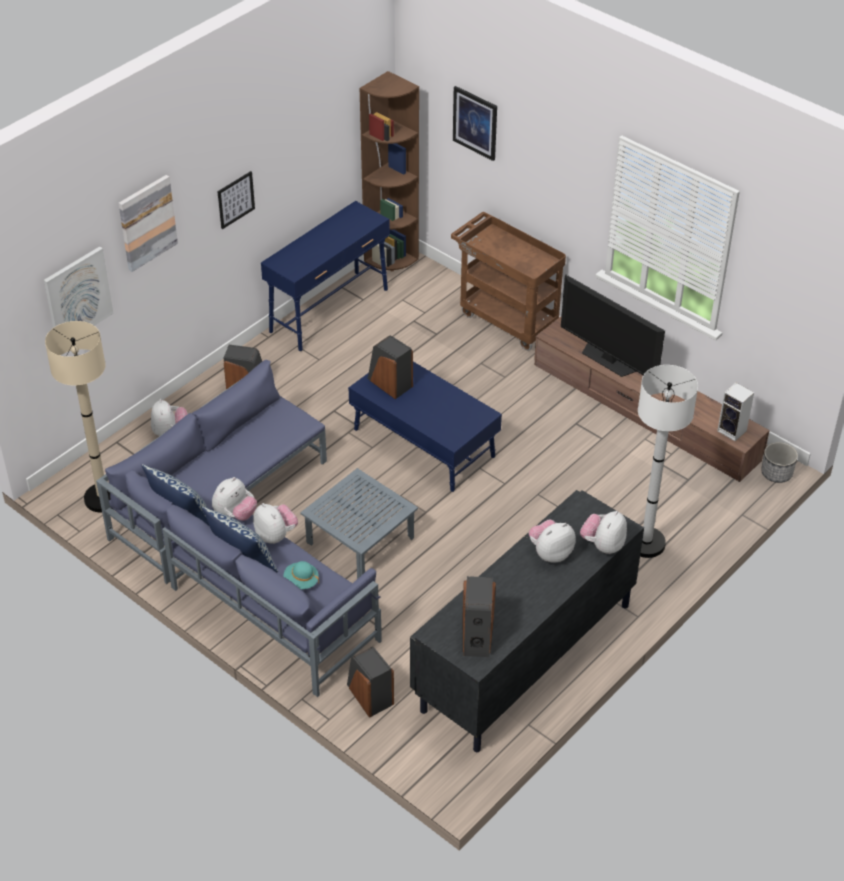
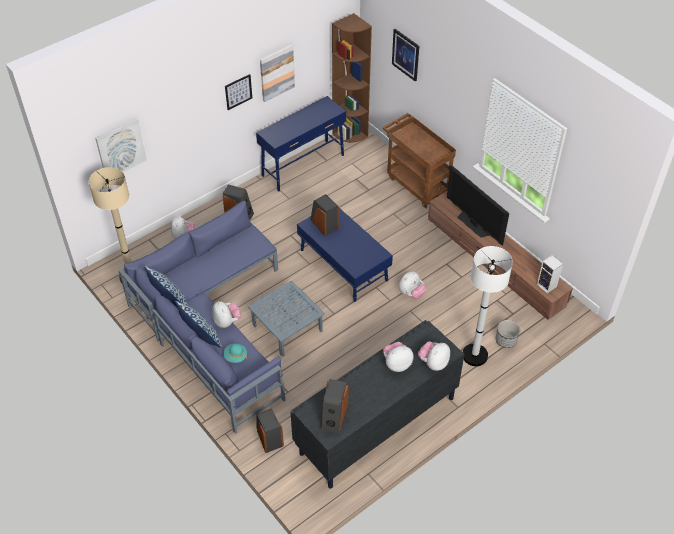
camera: 10 degrees right, 5 degrees up
picture [119,175,178,272] -> picture moved to [260,44,295,102]
plush toy [212,477,257,521] -> plush toy moved to [398,272,426,299]
planter [761,442,798,483] -> planter moved to [496,320,520,348]

